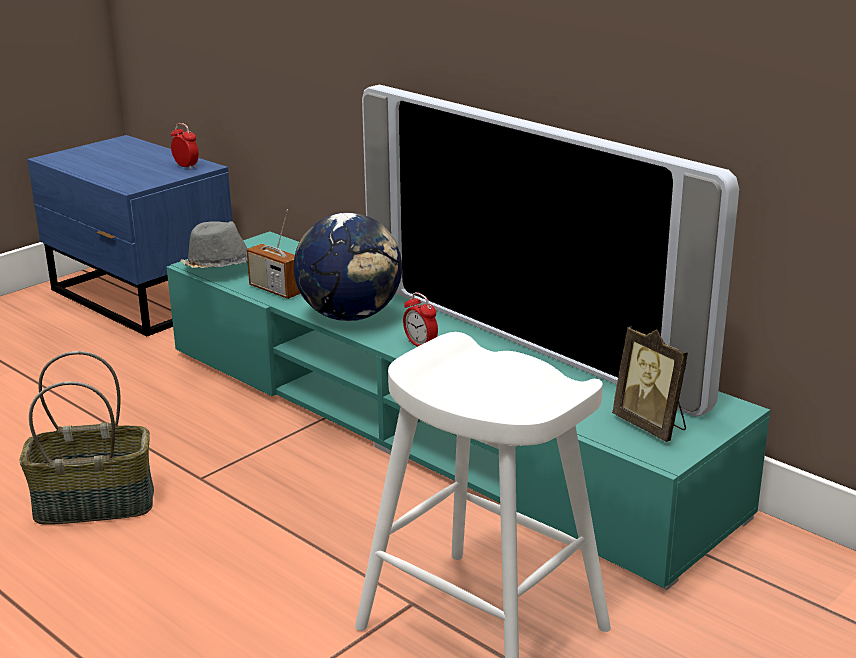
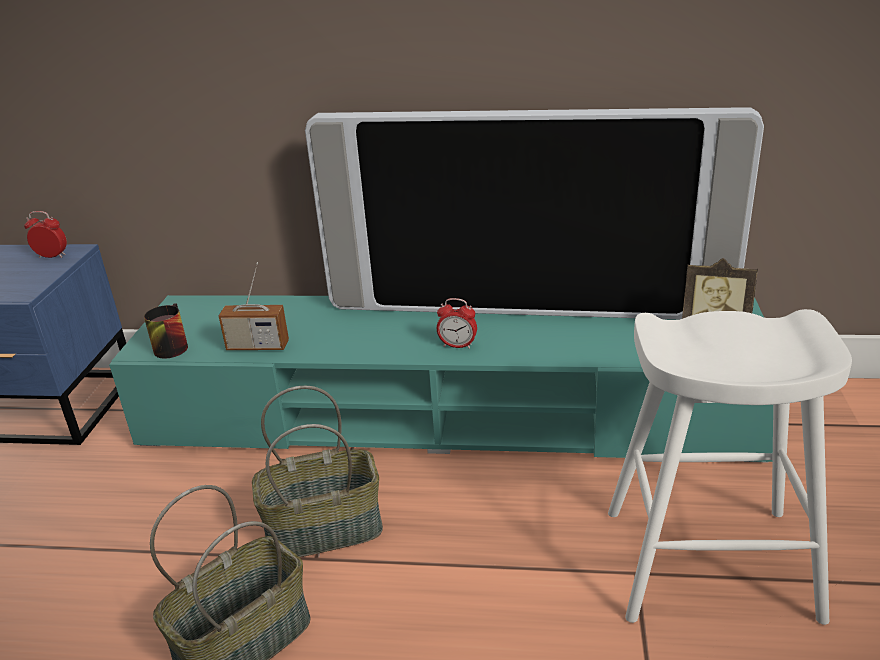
camera: 35 degrees left, 5 degrees up
grey hat [180,221,247,268] -> mug [144,304,188,358]
globe [294,213,402,321] -> none
none -> basket [252,386,383,557]

